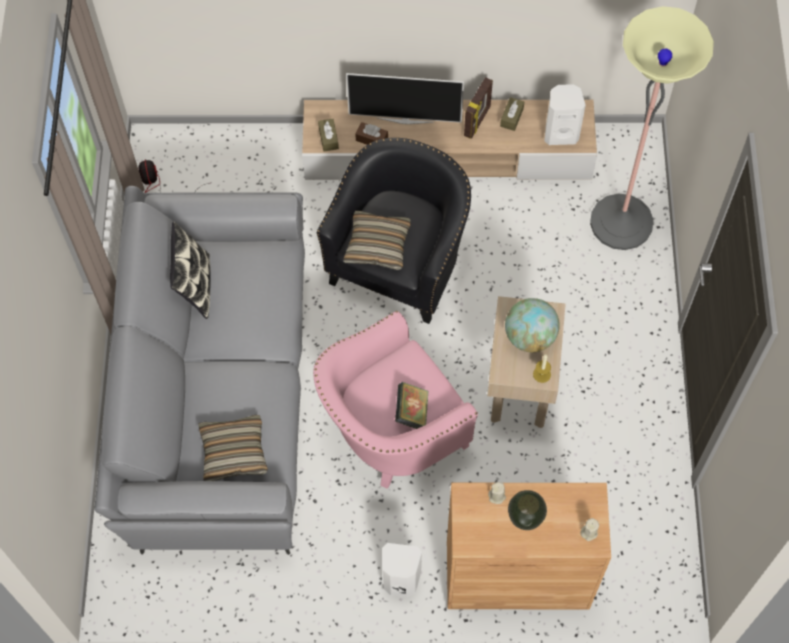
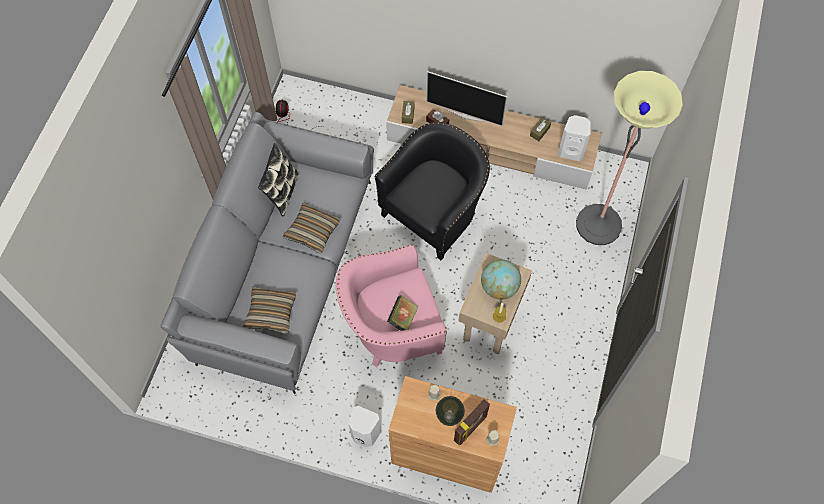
camera: 15 degrees right, 0 degrees up
pillow [343,211,410,270] -> pillow moved to [283,203,340,253]
picture frame [464,77,493,139] -> picture frame moved to [454,399,490,446]

